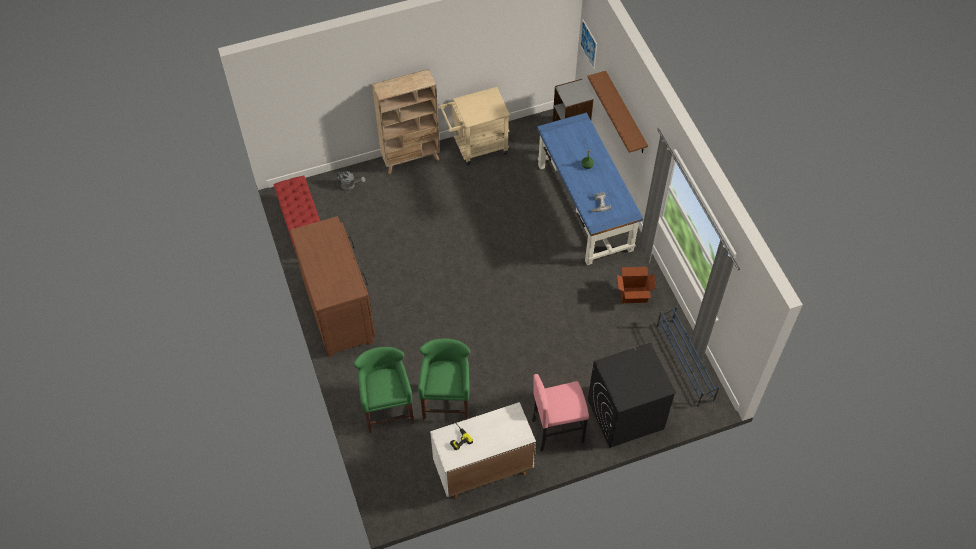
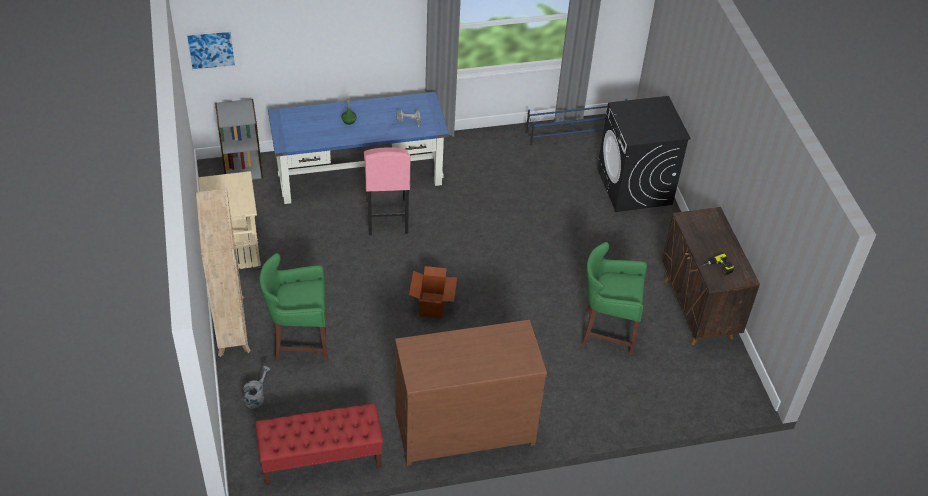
camera: 85 degrees left, 10 degrees down
green stool [354,347,414,433] -> green stool moved to [259,253,328,361]
white cabinet [430,402,536,499] -> brown cabinet [661,207,760,345]
pink stool [532,374,589,451] -> pink stool moved to [364,147,411,235]
brown shelf [587,71,648,153] -> none
cardboard box [617,267,656,303] -> cardboard box moved to [409,266,457,319]

